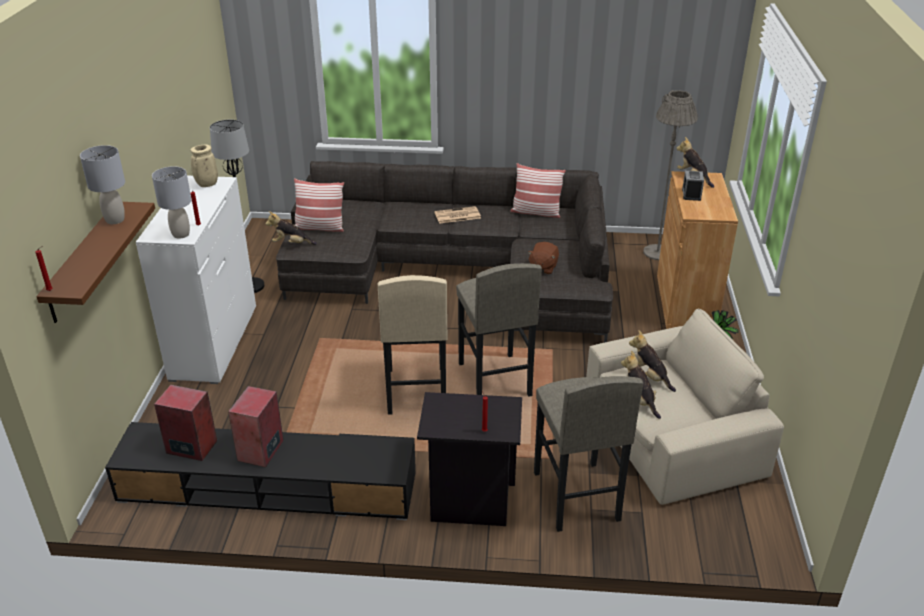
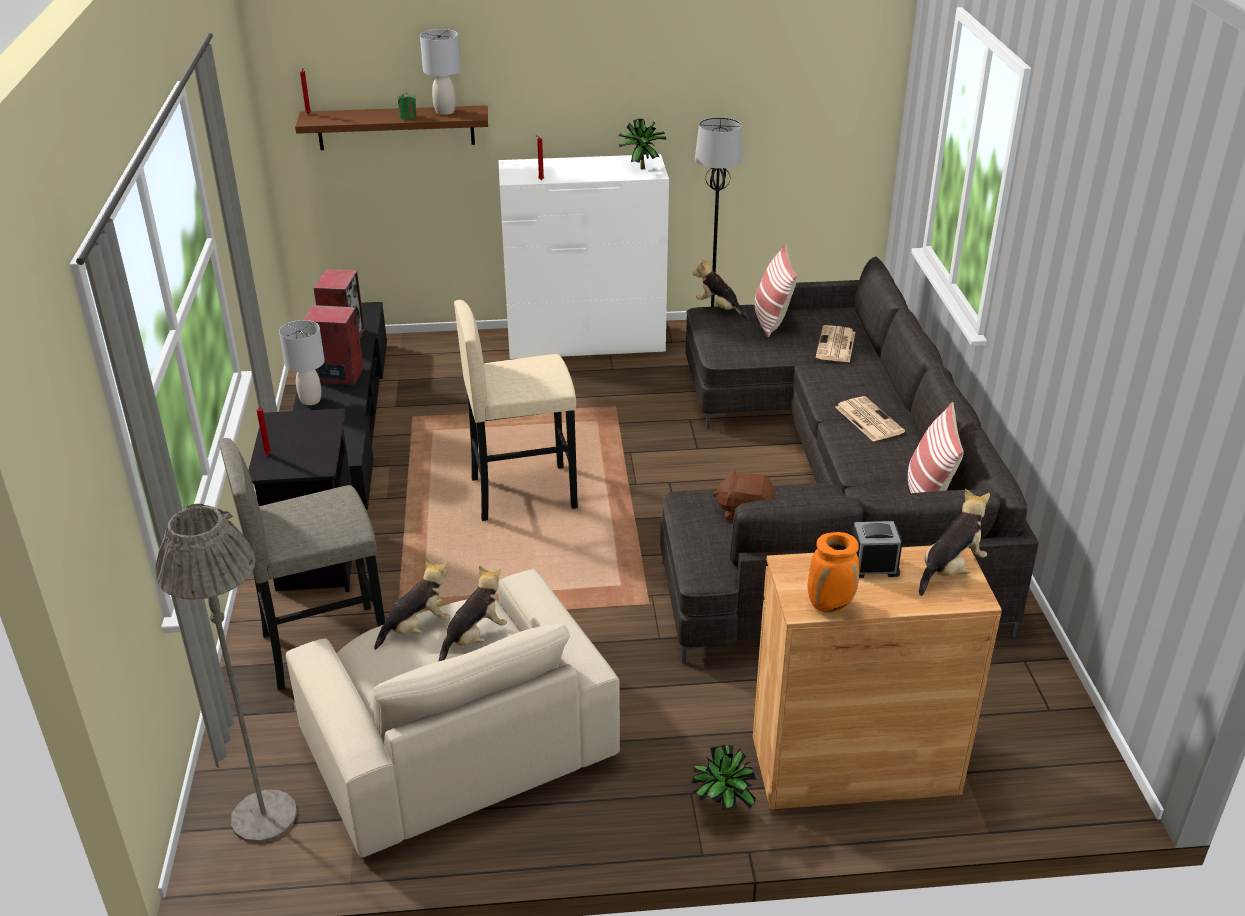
camera: 80 degrees right, 0 degrees up
grey table lamp [152,166,192,239] -> grey table lamp moved to [279,320,325,405]
beige vase [190,145,218,187] -> potted plant [618,119,667,169]
plush toy [265,211,317,245] -> plush toy turned 45 degrees counterclockwise [692,257,749,319]
grey stool [456,263,542,397] -> none
grey floor lamp [643,90,698,260] -> grey floor lamp moved to [155,504,297,843]
none -> green candle [398,93,417,120]
none -> orange vase [808,532,859,613]
none -> newspaper [816,325,855,363]

